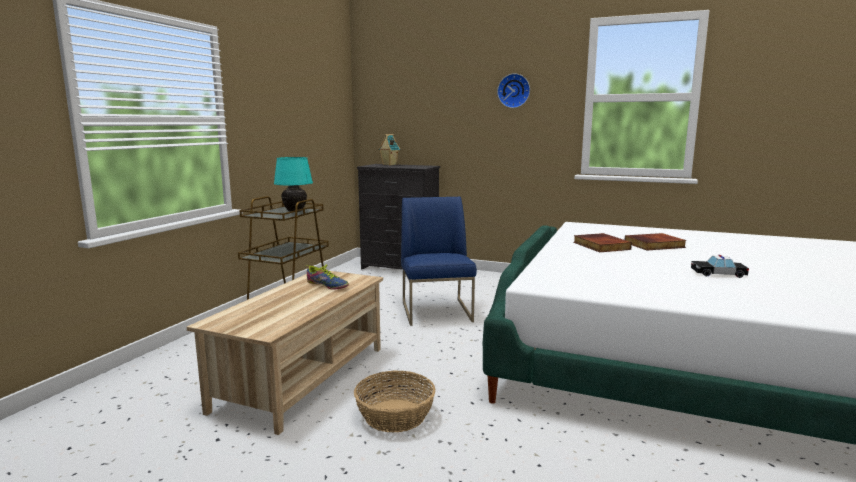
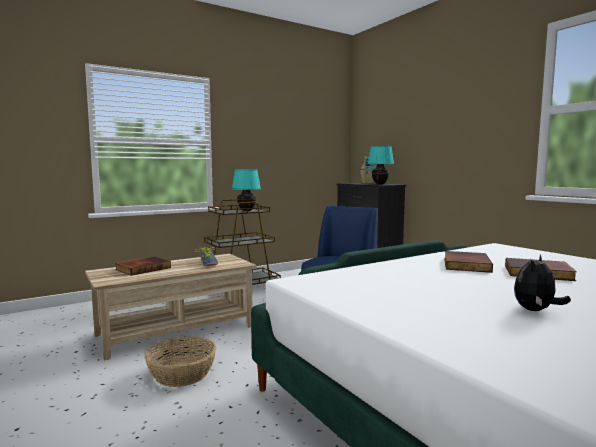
camera: 35 degrees right, 5 degrees down
wall clock [497,73,530,108] -> none
toy car [691,255,749,278] -> plush toy [514,255,571,311]
none -> book [115,256,171,276]
none -> turquoise table lamp [367,146,394,184]

